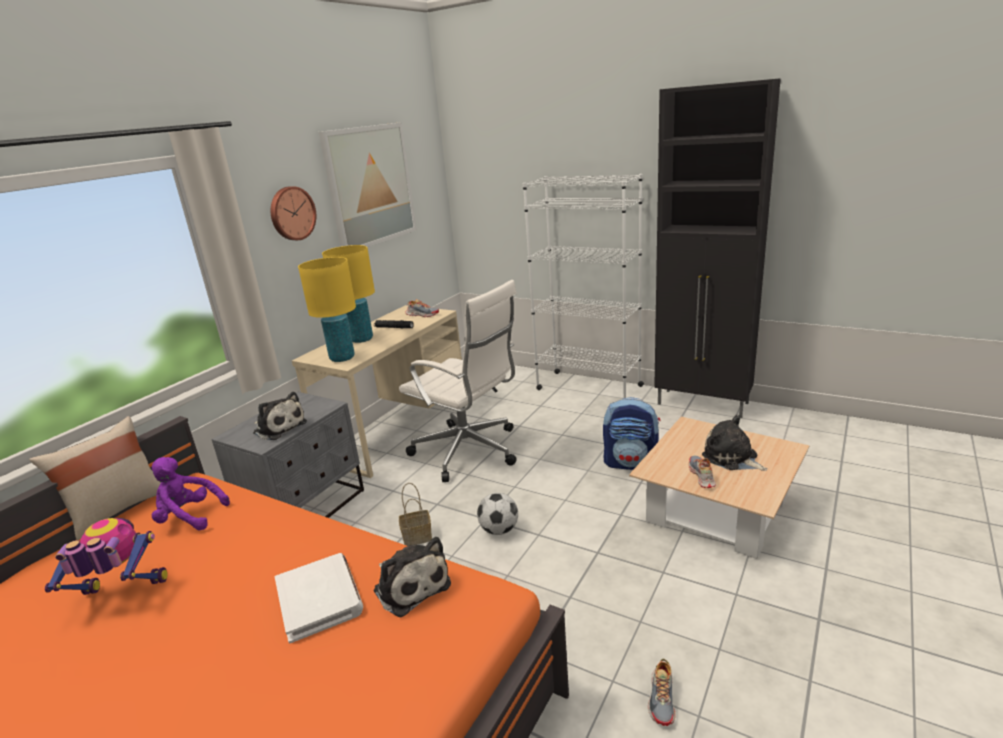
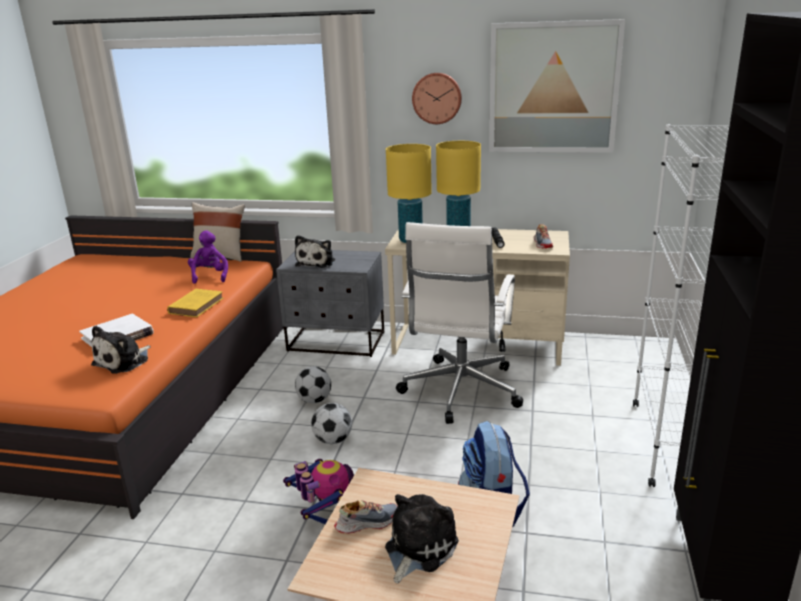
camera: 70 degrees right, 0 degrees up
toy robot [45,518,167,595] -> toy robot moved to [283,459,354,524]
basket [399,483,432,546] -> football [295,366,331,403]
shoe [648,658,676,726] -> none
none -> yellow book [167,289,223,317]

